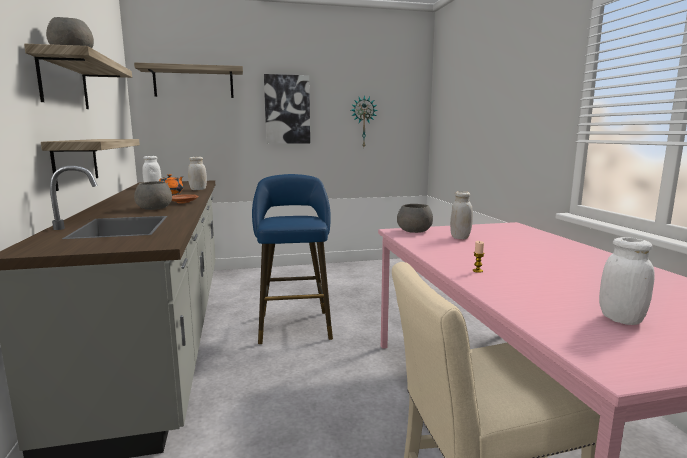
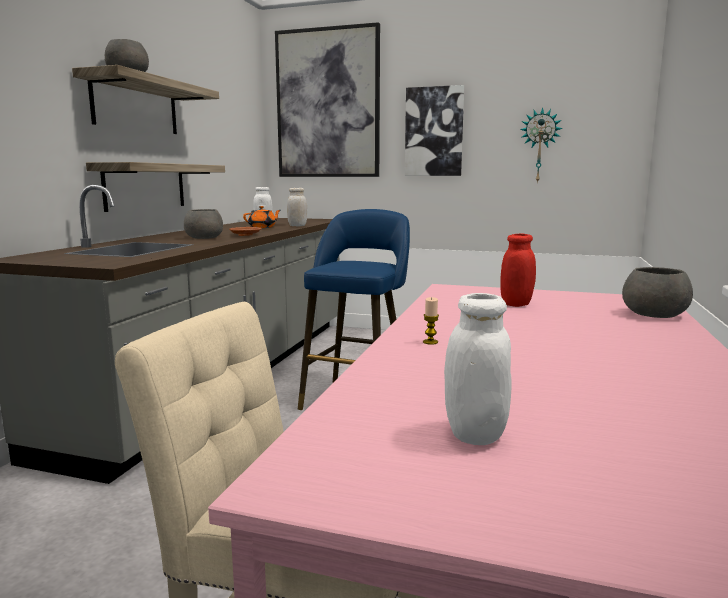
camera: 30 degrees right, 0 degrees up
shelf [134,62,243,98] -> picture [275,22,380,177]
grey bowl [397,204,433,233] -> grey bowl moved to [622,267,693,318]
white jar [450,191,473,239] -> red jar [500,234,536,307]

